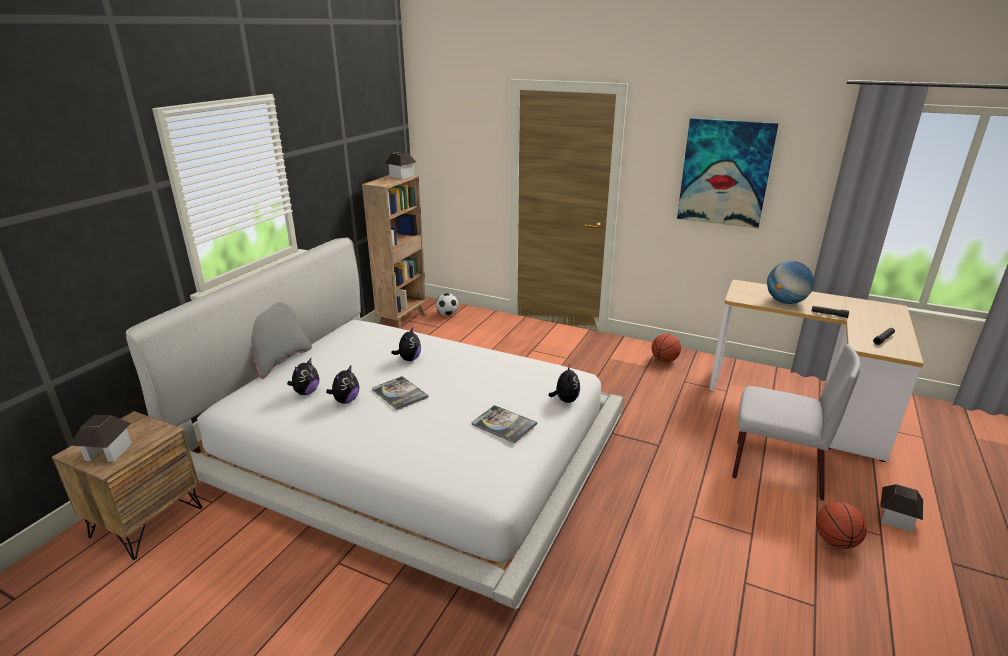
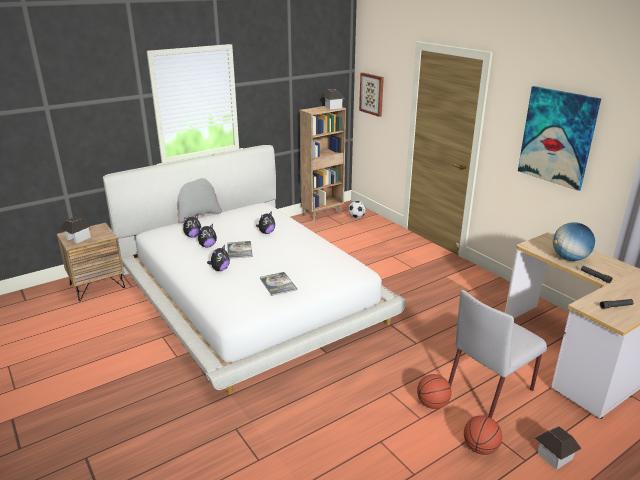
camera: 30 degrees right, 0 degrees up
plush toy [548,365,580,403] -> plush toy moved to [207,245,230,271]
basketball [652,334,681,362] -> basketball moved to [417,374,452,409]
grey chair [732,344,861,501] -> grey chair turned 90 degrees clockwise [448,290,547,418]
none -> picture [359,72,384,117]

